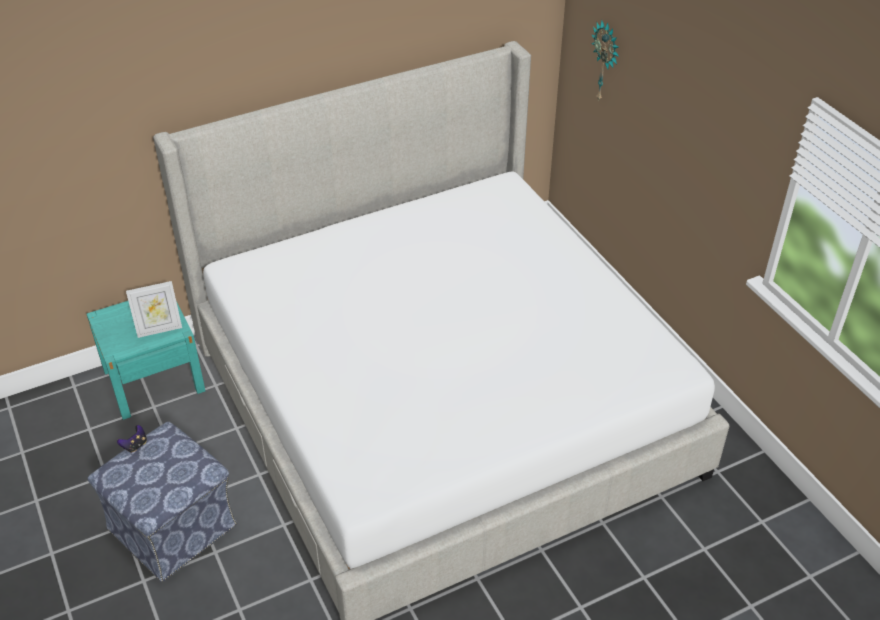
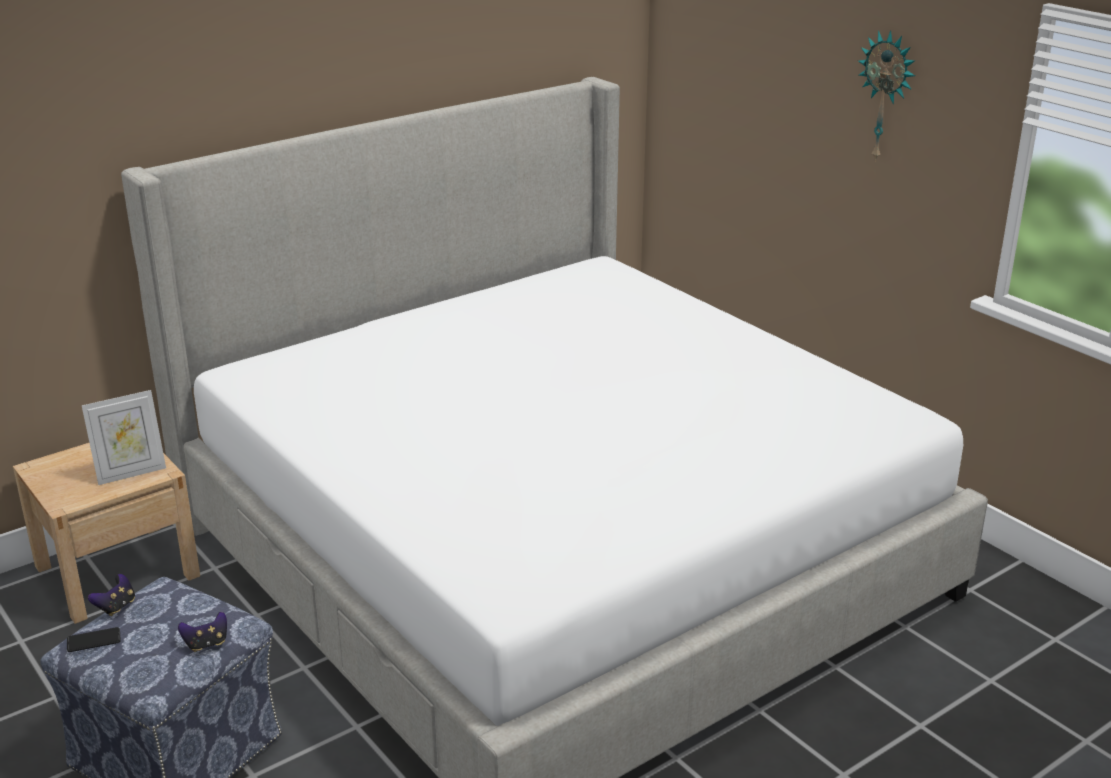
camera: 10 degrees left, 15 degrees down
turquoise nightstand [87,301,206,420] -> beige nightstand [13,443,200,624]
wall clock [591,20,619,102] -> wall clock moved to [858,30,915,161]
none -> phone [67,627,121,652]
none -> game controller [178,612,227,652]

